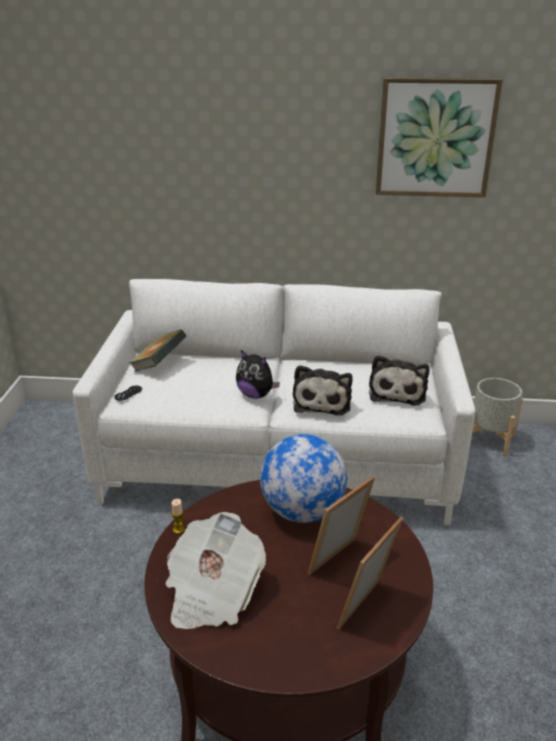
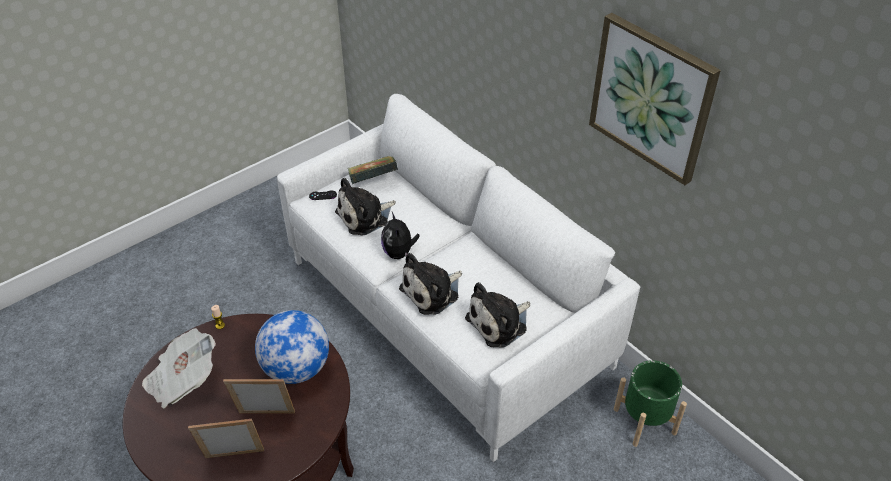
camera: 45 degrees right, 15 degrees up
grey planter [472,378,523,457] -> green planter [614,360,687,447]
none -> plush toy [335,178,396,235]

